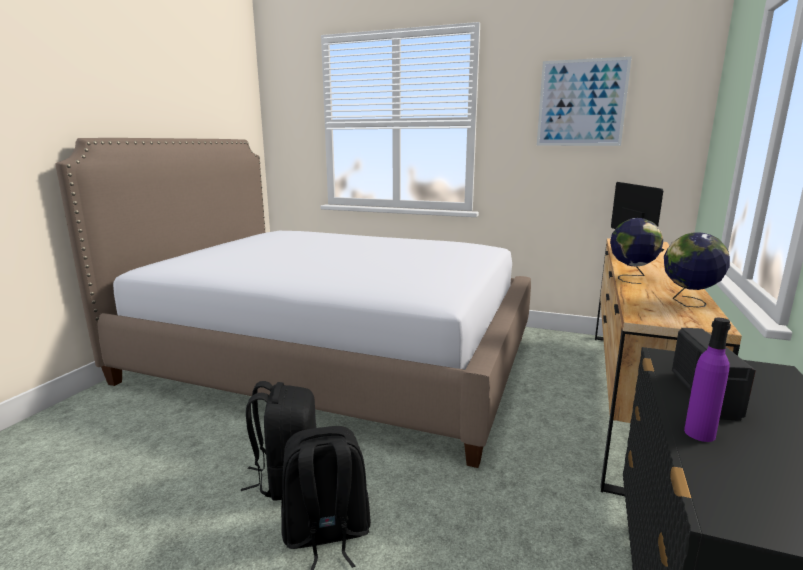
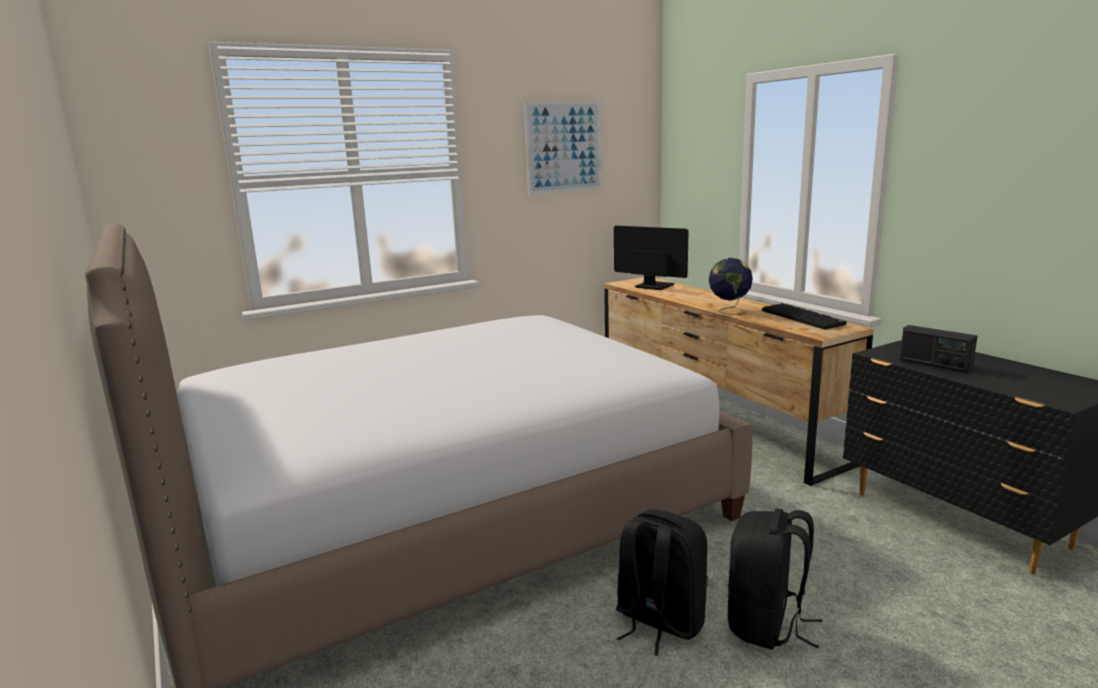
camera: 50 degrees left, 0 degrees up
globe [664,232,730,308] -> keyboard [762,303,847,330]
purple bottle [684,318,731,442] -> none

